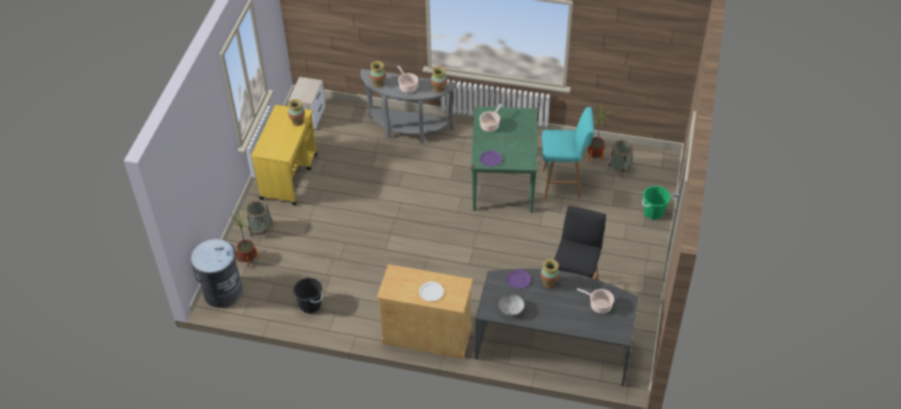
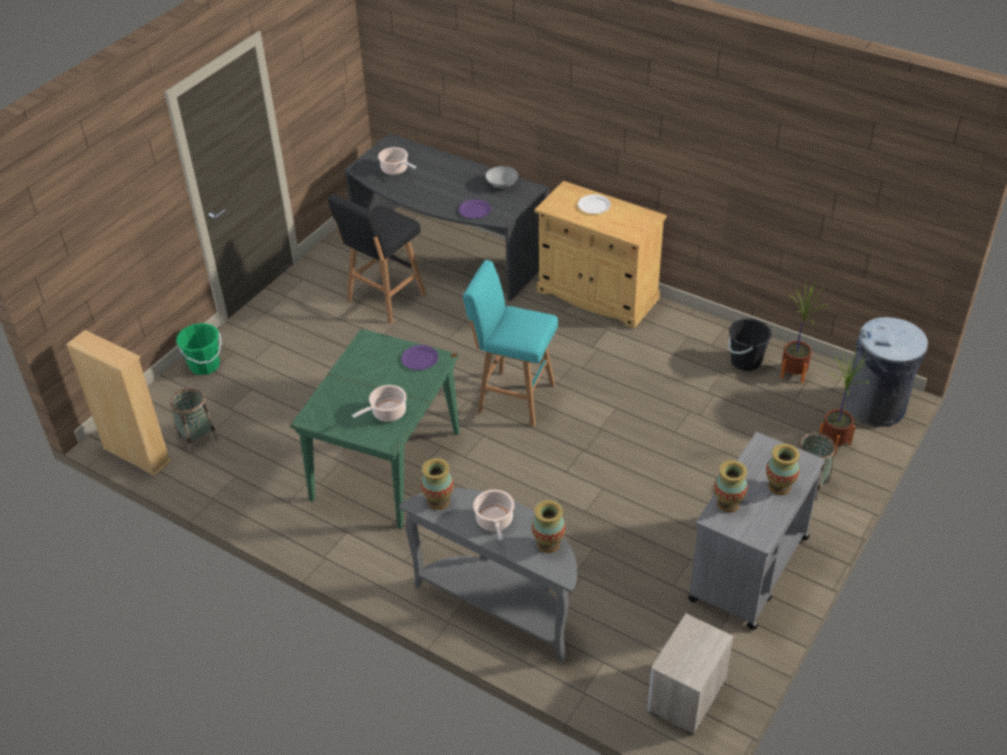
camera: 160 degrees left, 5 degrees down
yellow cart [251,105,318,205] -> grey cart [688,432,825,630]
vase [541,259,560,288] -> vase moved to [766,444,800,495]
turquoise stool [542,107,594,199] -> turquoise stool moved to [463,260,558,427]
potted plant [588,105,611,162] -> potted plant moved to [780,281,825,383]
none -> beige bookcase [66,330,172,476]

